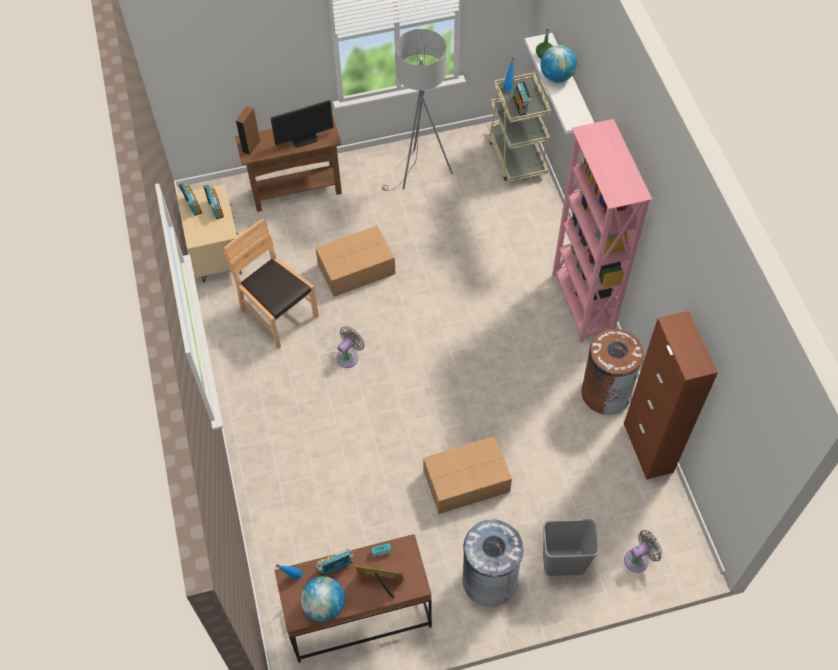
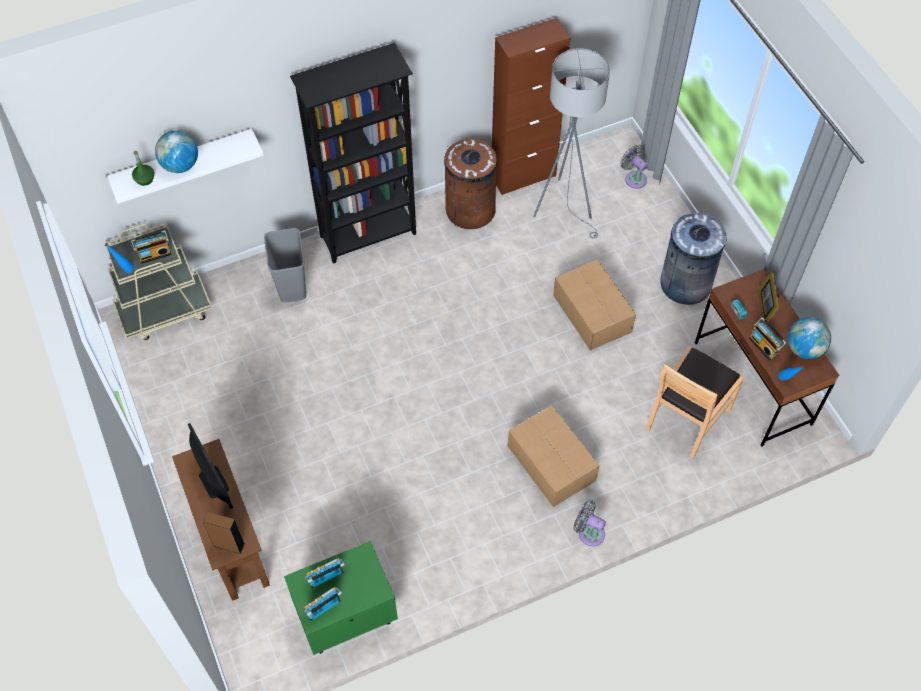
camera: 100 degrees left, 0 degrees up
beige nightstand [177,184,242,282] -> green nightstand [284,541,398,655]
brown chair [224,218,319,349] -> brown chair moved to [646,346,744,458]
cardboard box [315,225,396,297] -> cardboard box moved to [508,405,599,507]
grey fan [336,326,365,368] -> grey fan moved to [573,500,606,547]
grey floor lamp [382,29,453,191] -> grey floor lamp moved to [533,48,610,239]
grey trash can [543,519,599,576] -> grey trash can moved to [264,228,306,303]
pink bookcase [553,119,652,343] -> black bookcase [290,43,416,264]

